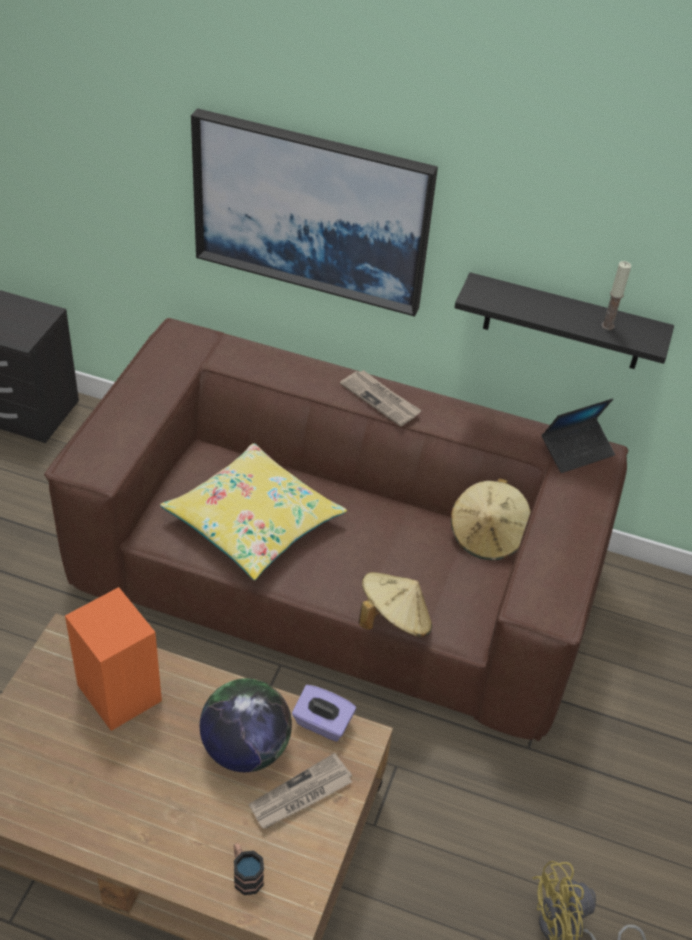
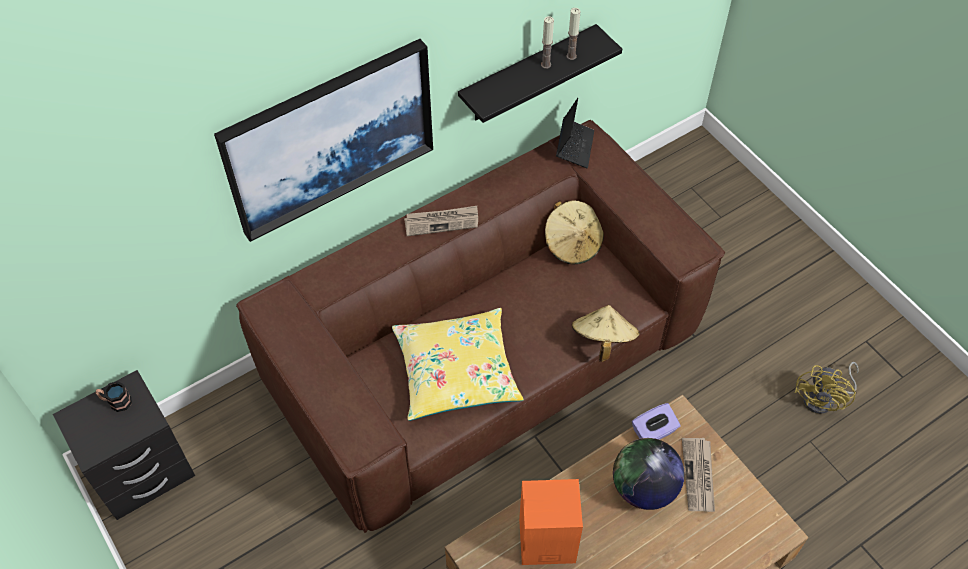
camera: 50 degrees left, 10 degrees up
mug [234,843,264,895] -> mug moved to [96,381,132,412]
none -> candle [541,16,554,69]

